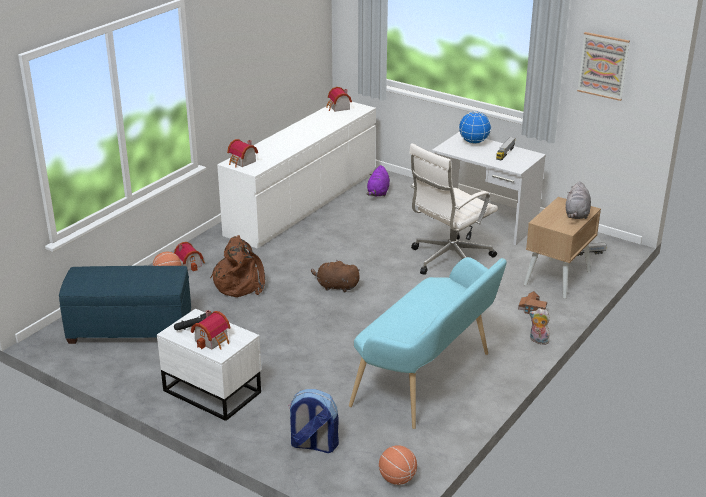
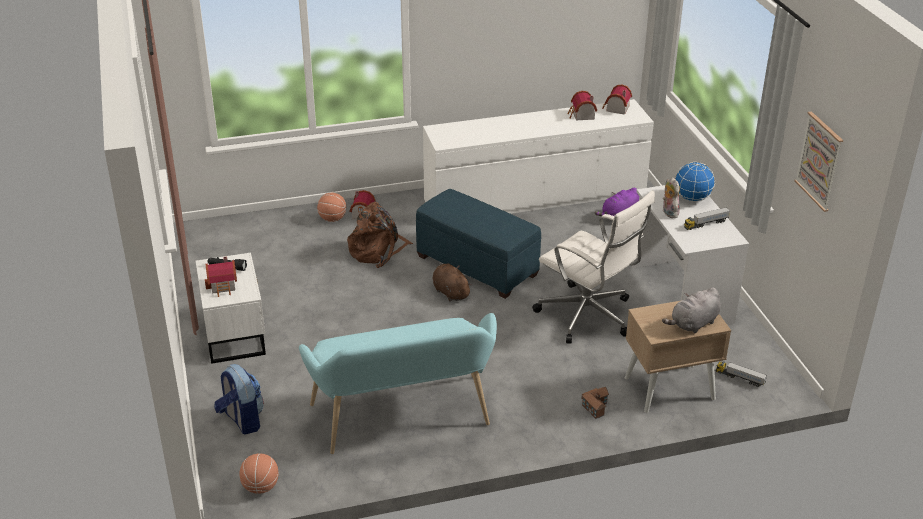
camera: 40 degrees right, 5 degrees up
blue ottoman [59,266,191,344] -> blue ottoman moved to [416,189,542,299]
toy house [227,139,258,168] -> toy house moved to [568,91,597,120]
white office chair [409,143,498,275] -> white office chair turned 135 degrees counterclockwise [532,190,655,344]
plush toy [529,308,550,345] -> plush toy moved to [663,177,680,218]

